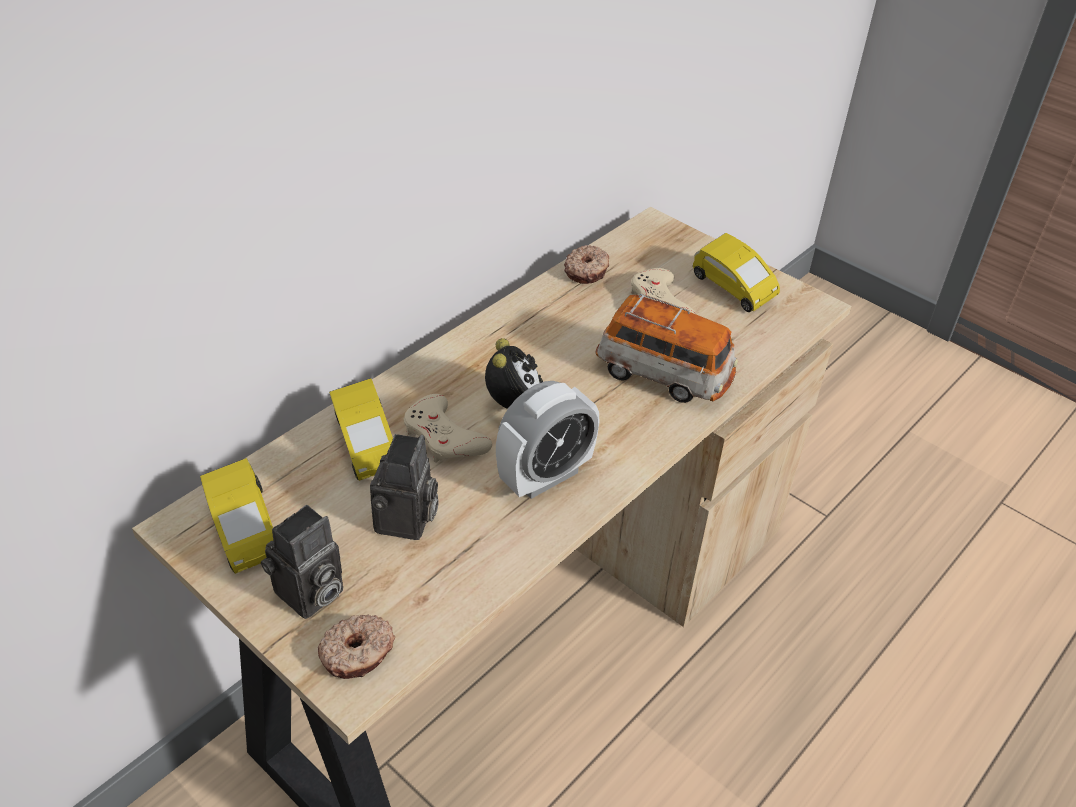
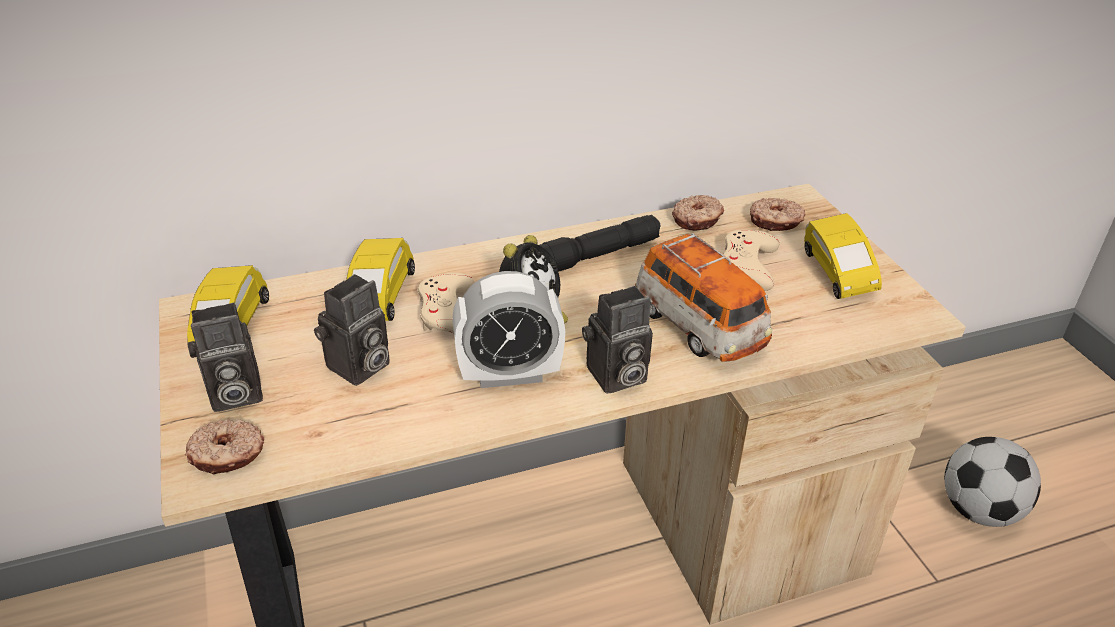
camera: 30 degrees right, 5 degrees down
none -> black flashlight [540,215,661,272]
none -> camera [582,286,653,394]
none -> donut [750,198,806,231]
none -> football [944,437,1041,527]

